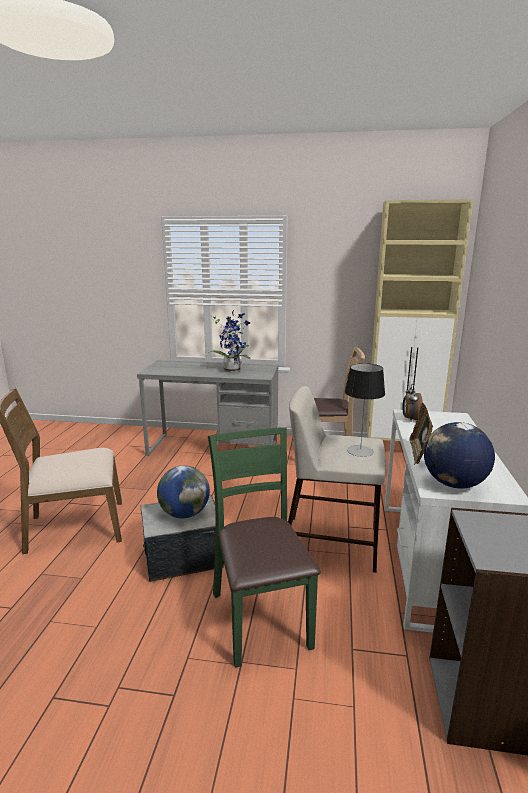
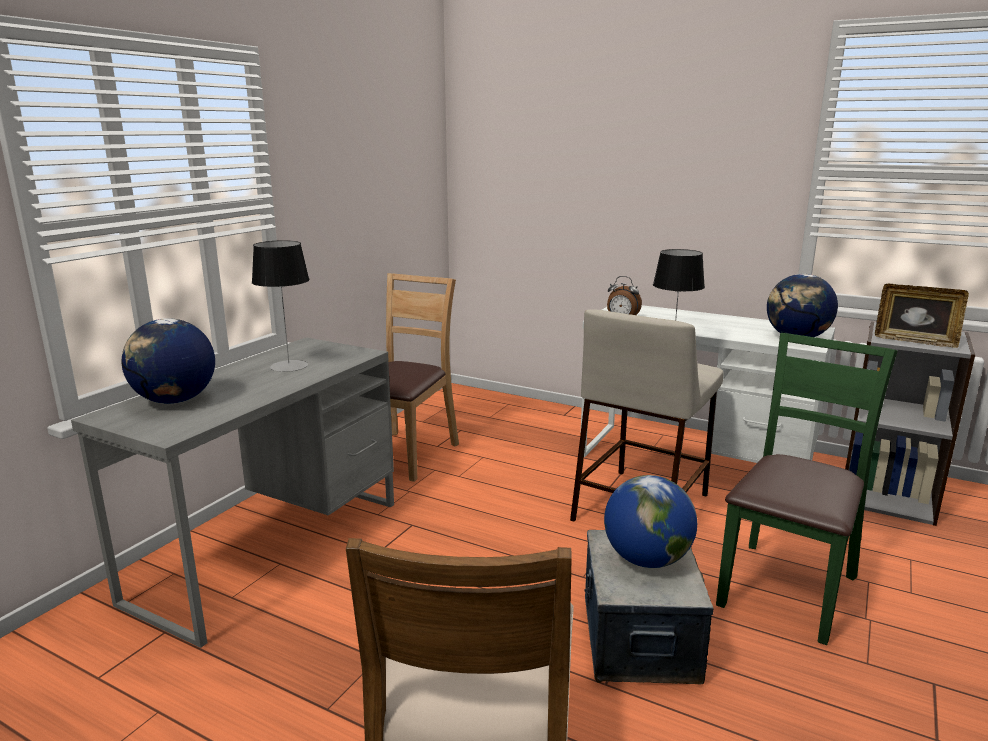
camera: 70 degrees left, 0 degrees up
potted plant [208,310,251,372] -> table lamp [252,240,310,372]
green chair [208,427,321,668] -> green chair turned 120 degrees clockwise [716,333,898,645]
beige cabinet [366,199,473,441] -> none
picture frame [409,403,433,465] -> picture frame moved to [875,284,969,348]
none -> globe [122,318,215,404]

